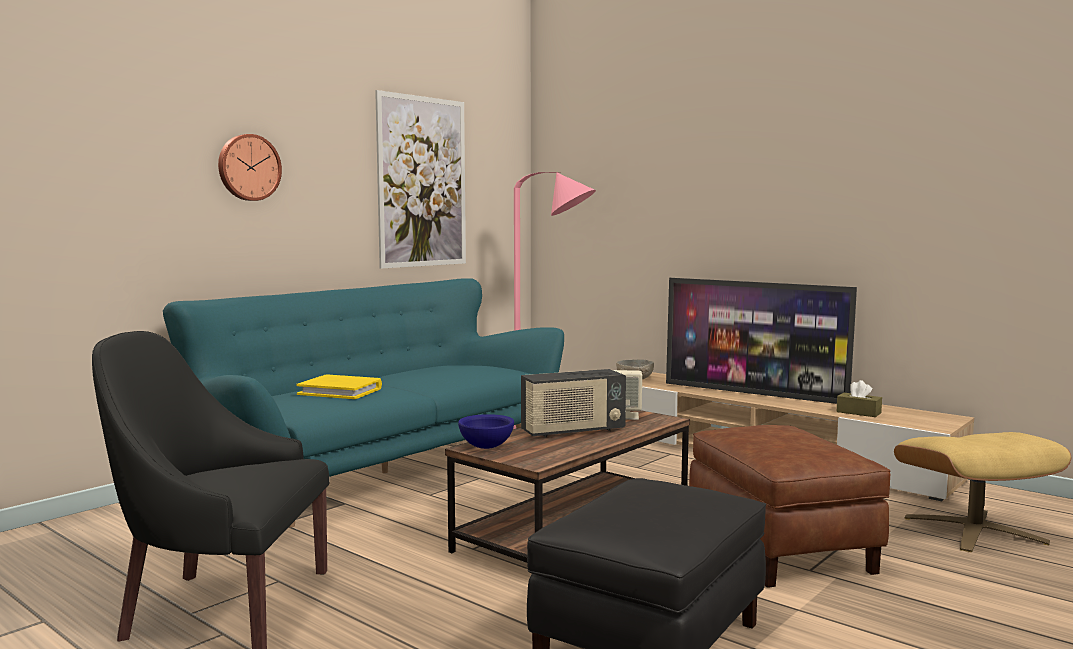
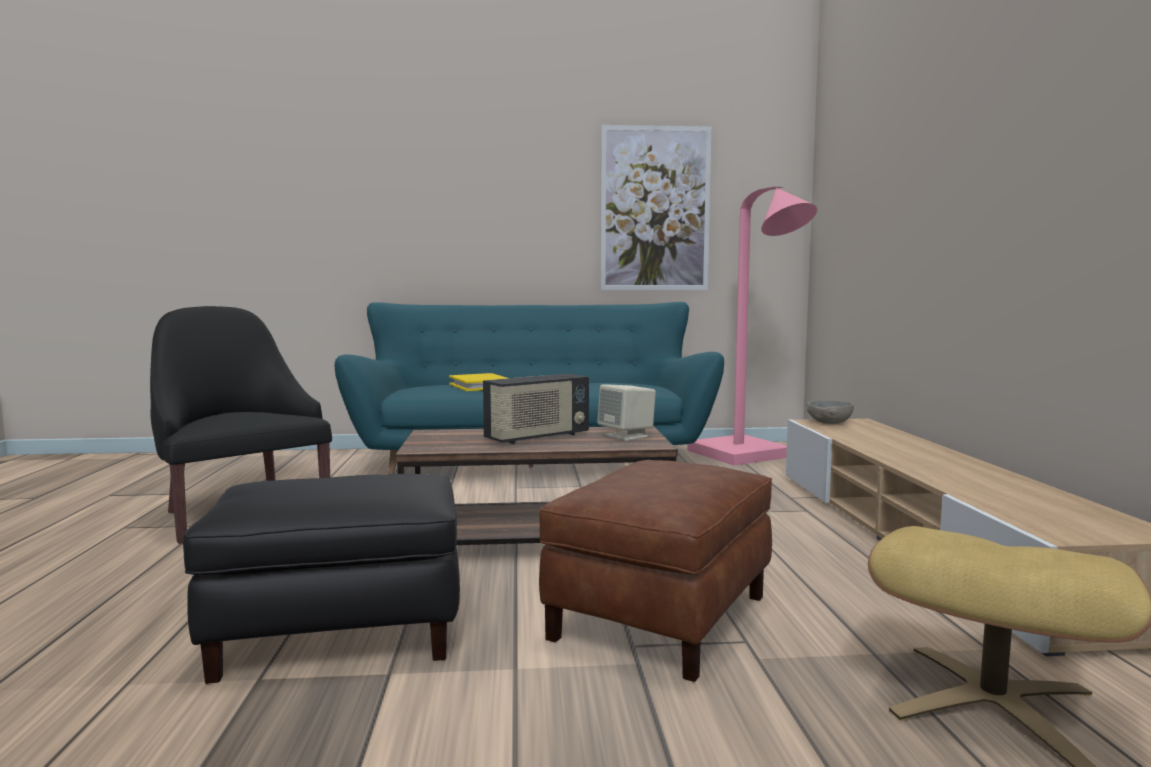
camera: 45 degrees right, 0 degrees up
wall clock [218,134,282,201] -> none
blue bowl [458,414,514,449] -> none
radio [521,369,626,437] -> radio turned 60 degrees counterclockwise [483,374,589,444]
television [666,278,857,404] -> none
brown tissue box [837,380,882,417] -> none

